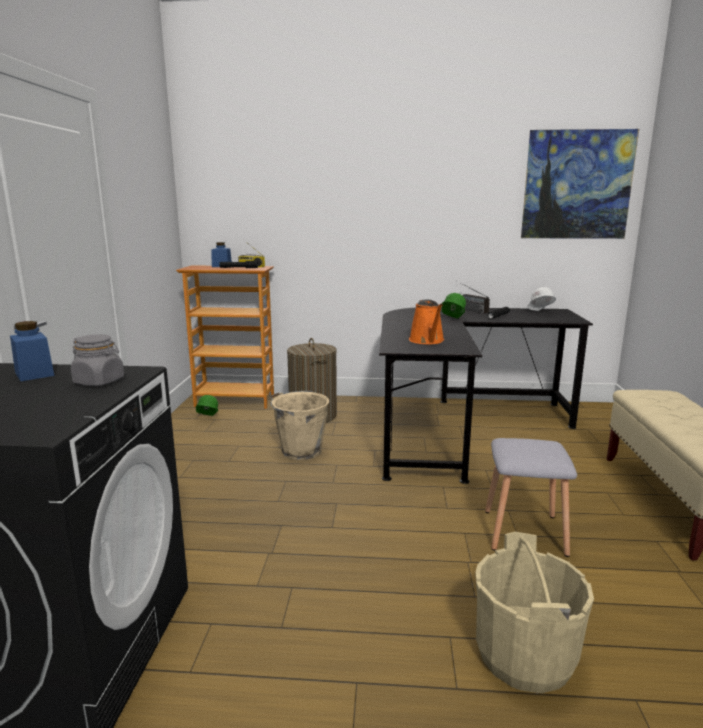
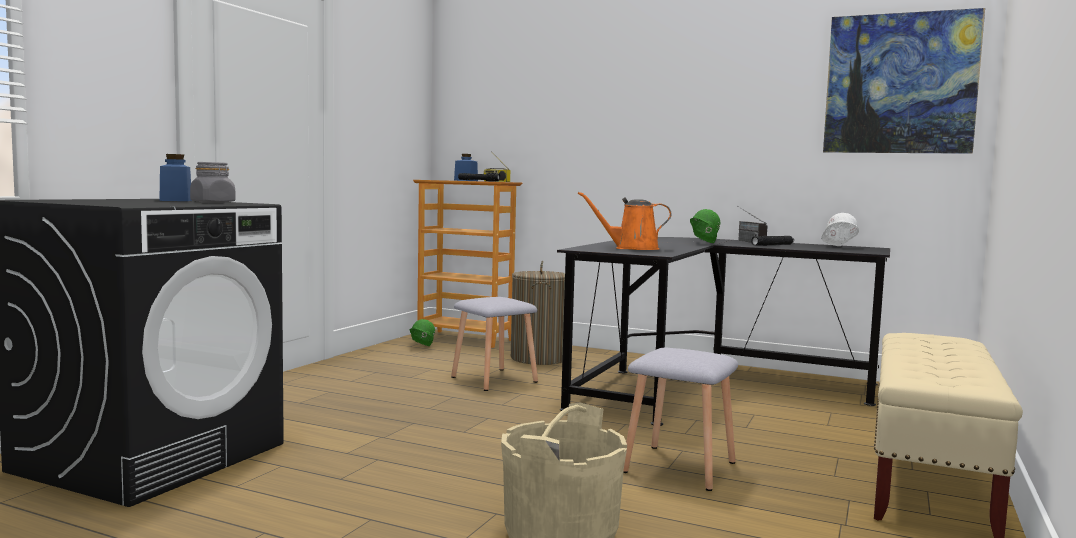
camera: 20 degrees right, 10 degrees down
beige bucket [269,391,329,460] -> grey stool [451,297,538,391]
orange watering can [409,299,444,344] -> orange watering can turned 75 degrees clockwise [578,192,672,250]

